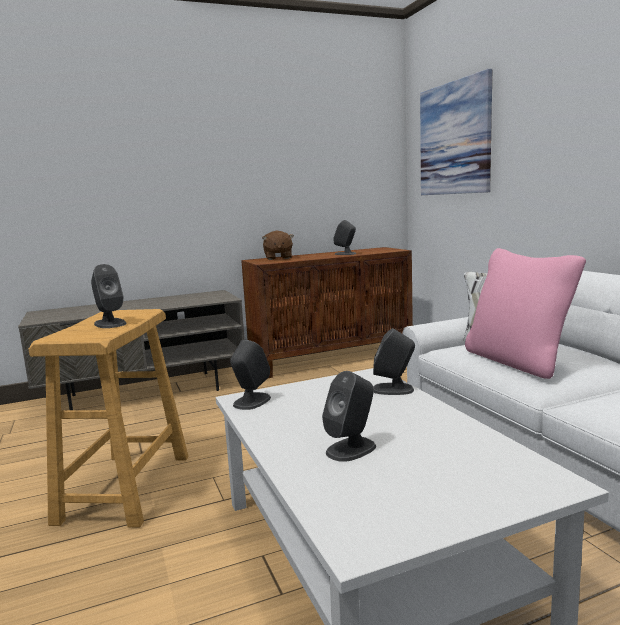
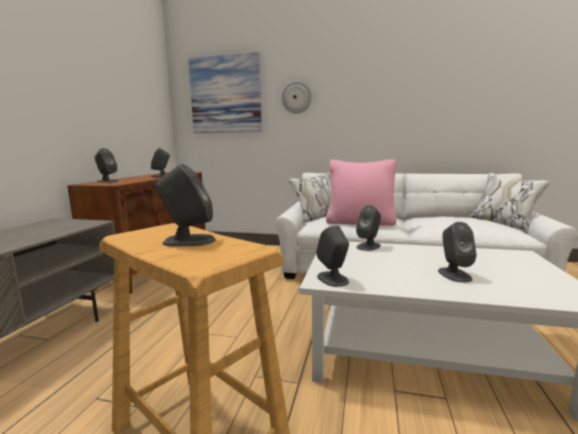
camera: 55 degrees left, 0 degrees up
brown plush toy [262,231,294,260] -> grey speaker [94,148,118,182]
none -> wall clock [282,81,312,113]

